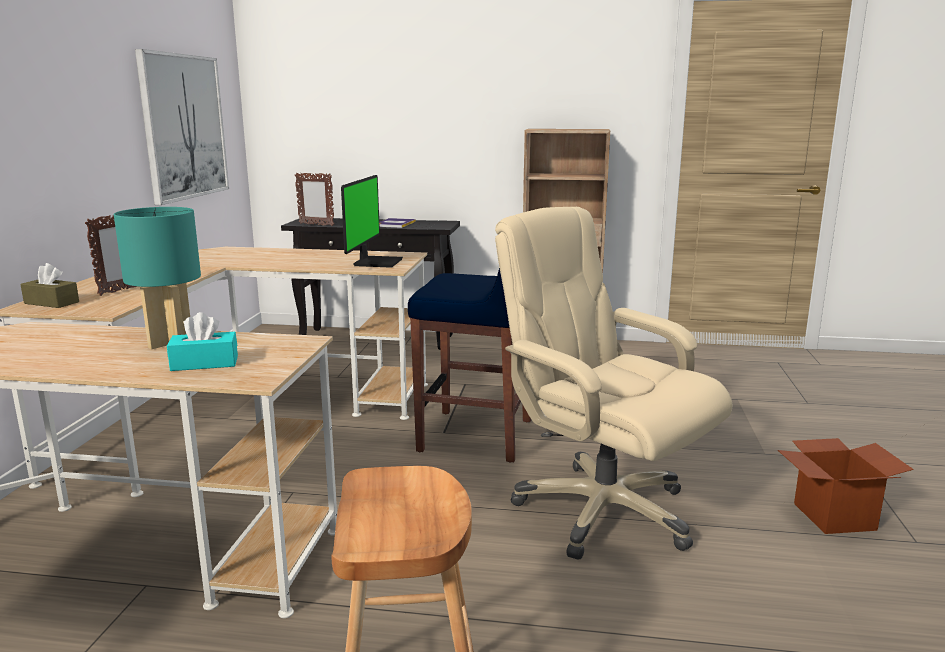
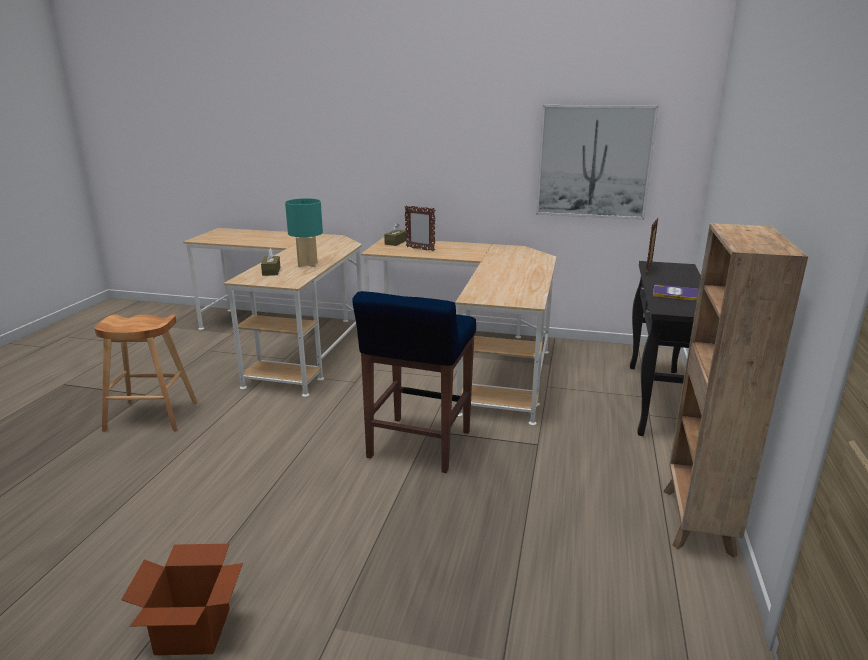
camera: 95 degrees right, 5 degrees up
turquoise tissue box [167,312,238,371] -> brown tissue box [261,248,280,276]
monitor [341,175,403,268] -> none
beige office chair [495,207,733,560] -> none

